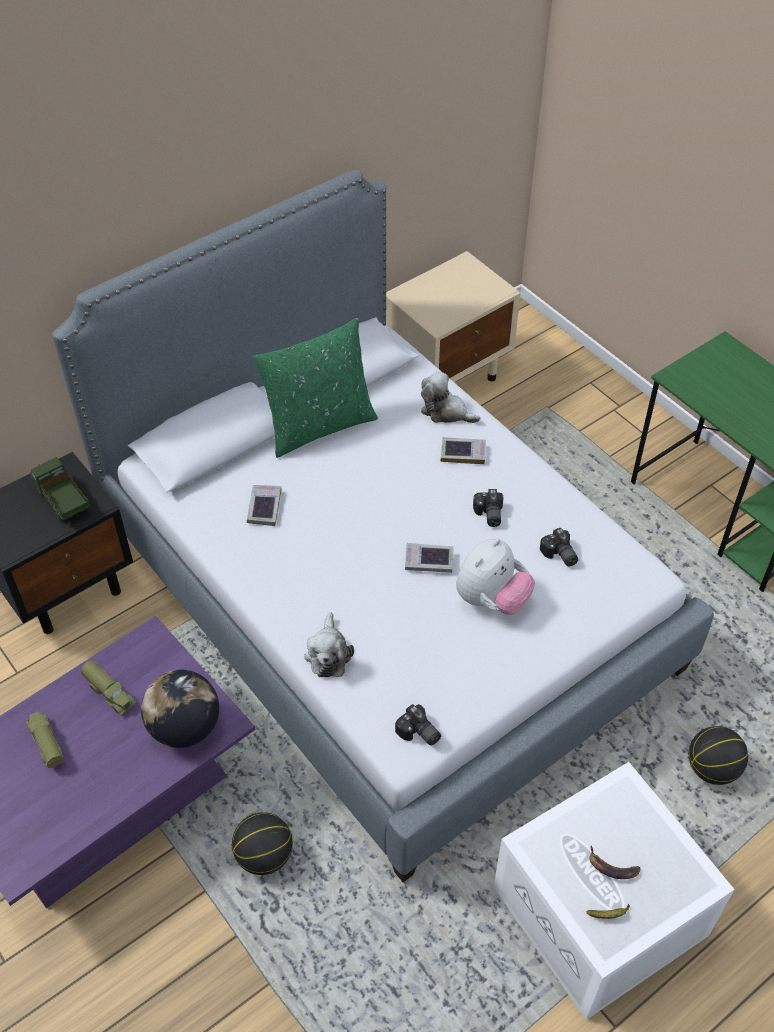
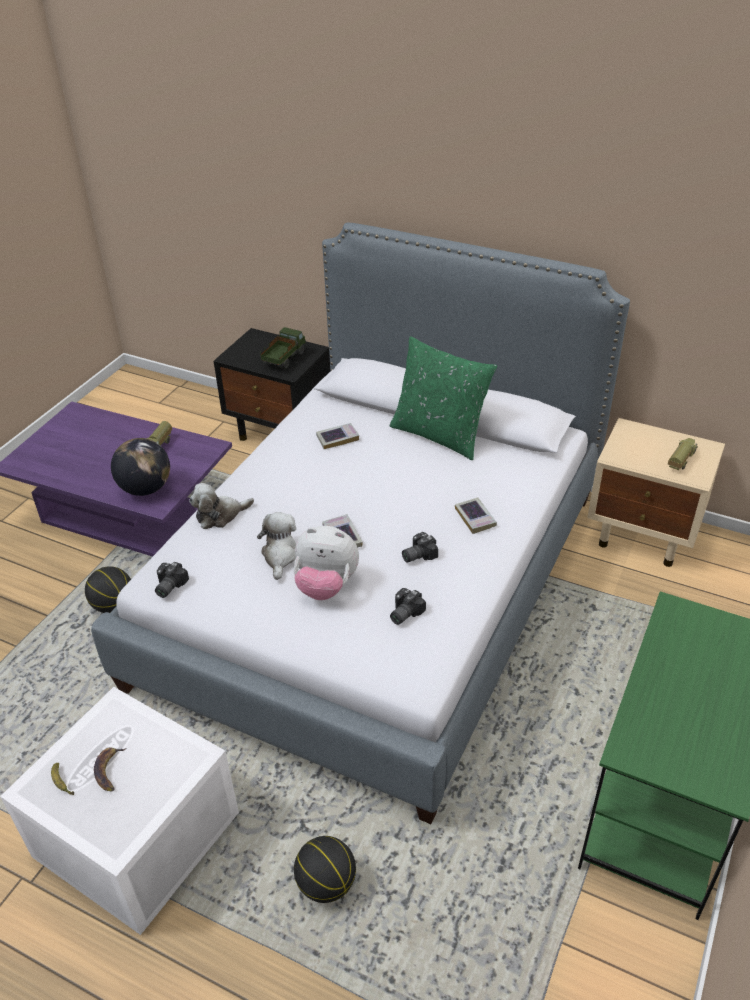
camera: 65 degrees right, 10 degrees down
toy truck [26,712,65,768] -> toy truck moved to [668,438,698,470]
plush toy [421,371,480,423] -> plush toy moved to [257,512,296,580]

